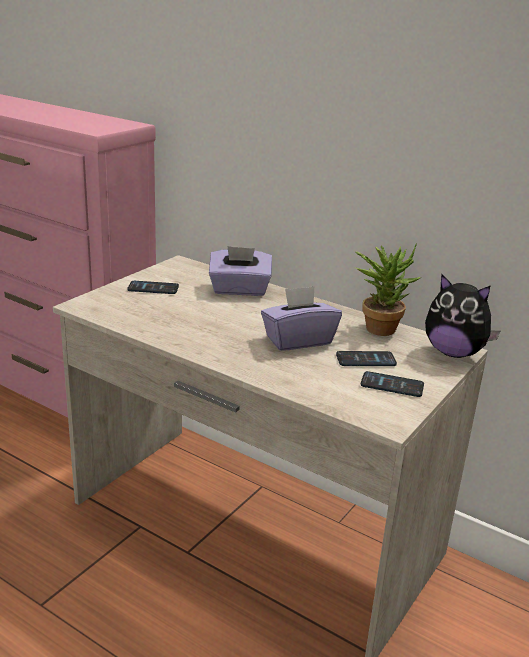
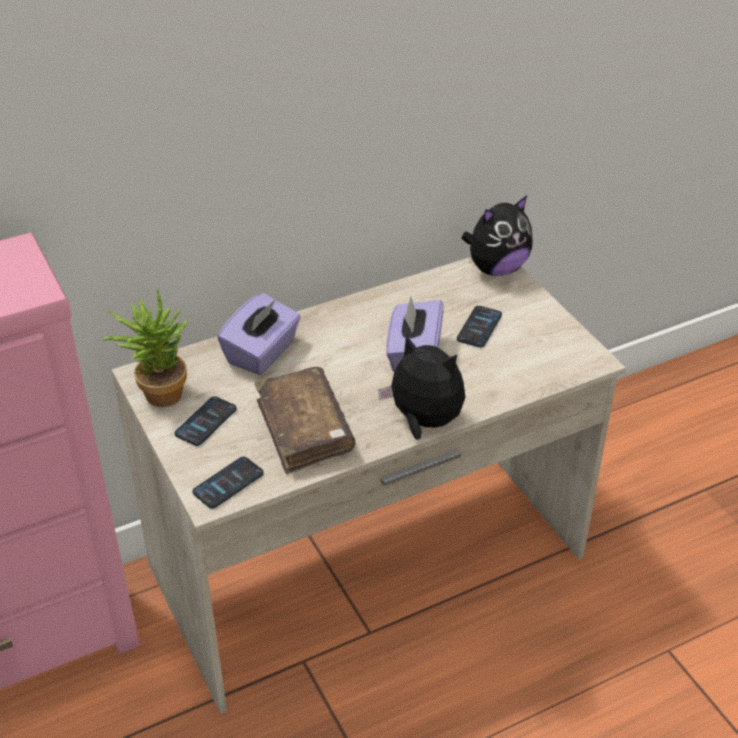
camera: 60 degrees left, 15 degrees up
potted plant [355,243,421,336] -> potted plant moved to [102,288,188,407]
phone [361,371,424,397] -> phone moved to [192,457,264,509]
none -> brown book [254,367,356,474]
none -> plush toy [378,334,465,440]

